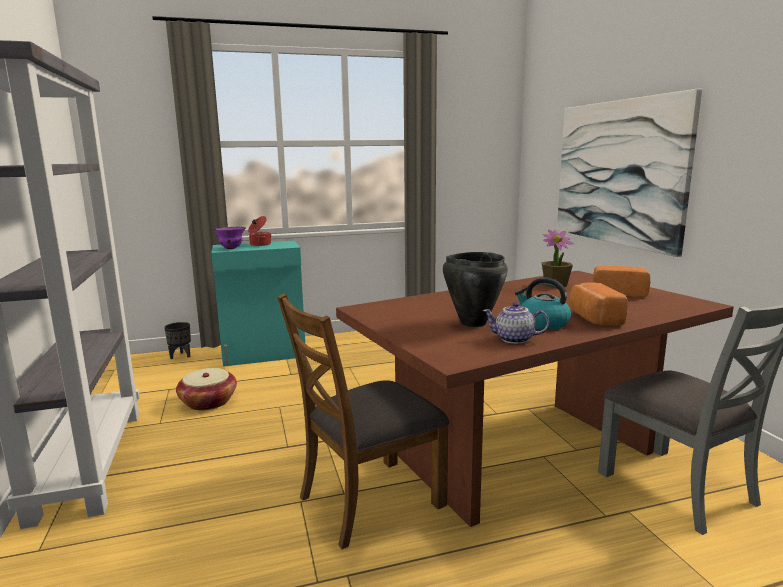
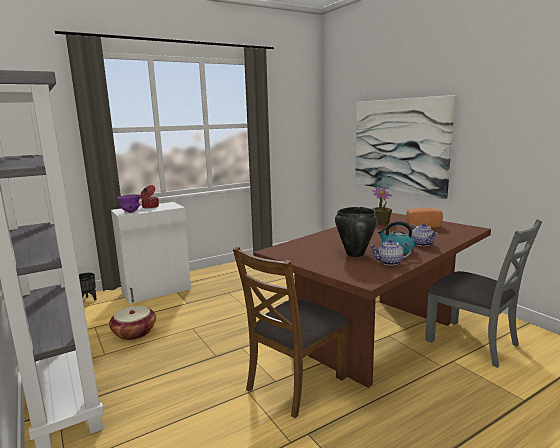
camera: 15 degrees left, 0 degrees up
turquoise cabinet [211,240,305,367] -> white cabinet [111,202,191,304]
bread [569,282,627,326] -> teapot [411,223,437,246]

